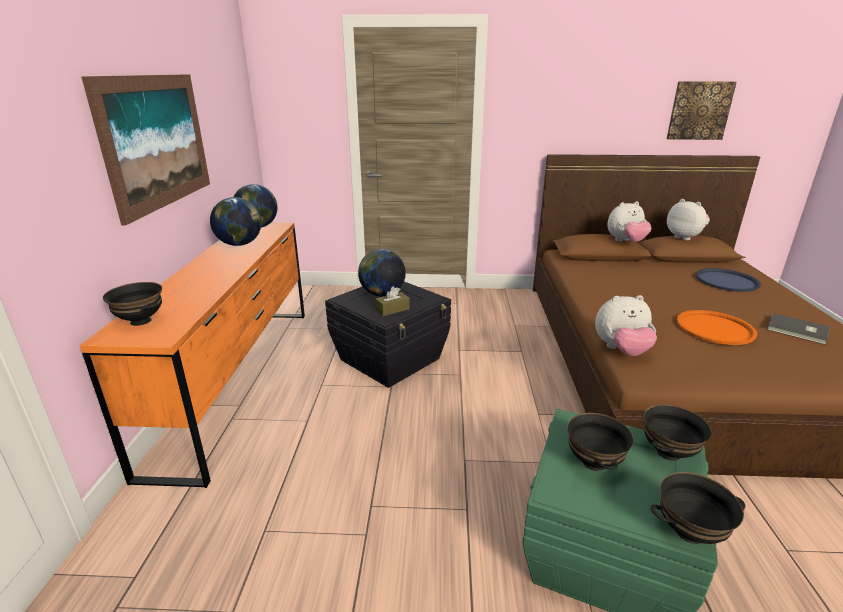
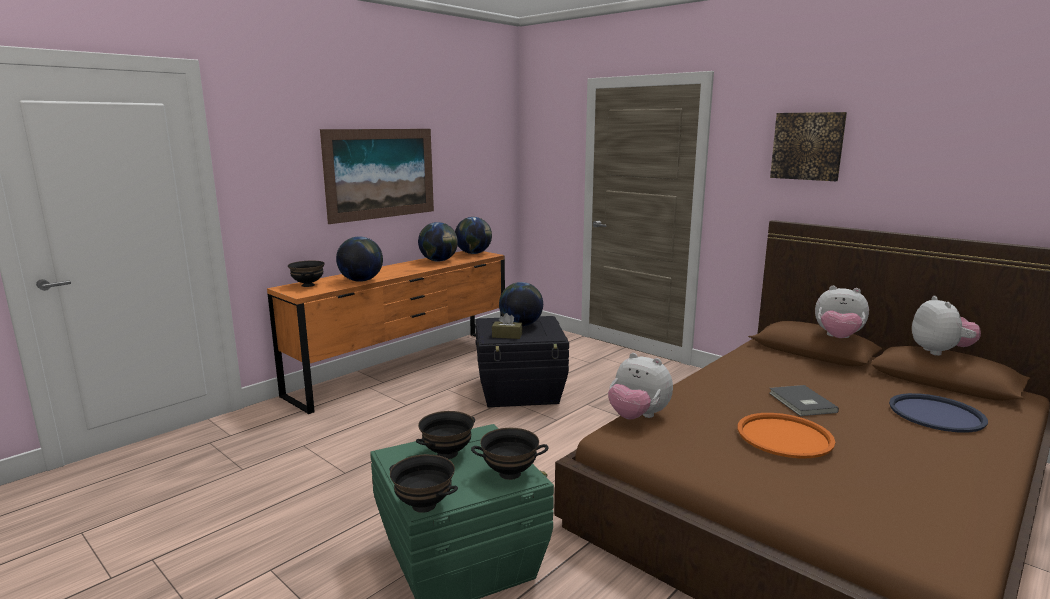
camera: 40 degrees right, 10 degrees down
picture [667,81,737,140] -> picture moved to [770,112,847,181]
grey book [767,313,830,345] -> grey book moved to [769,385,839,416]
none -> globe [336,237,383,282]

